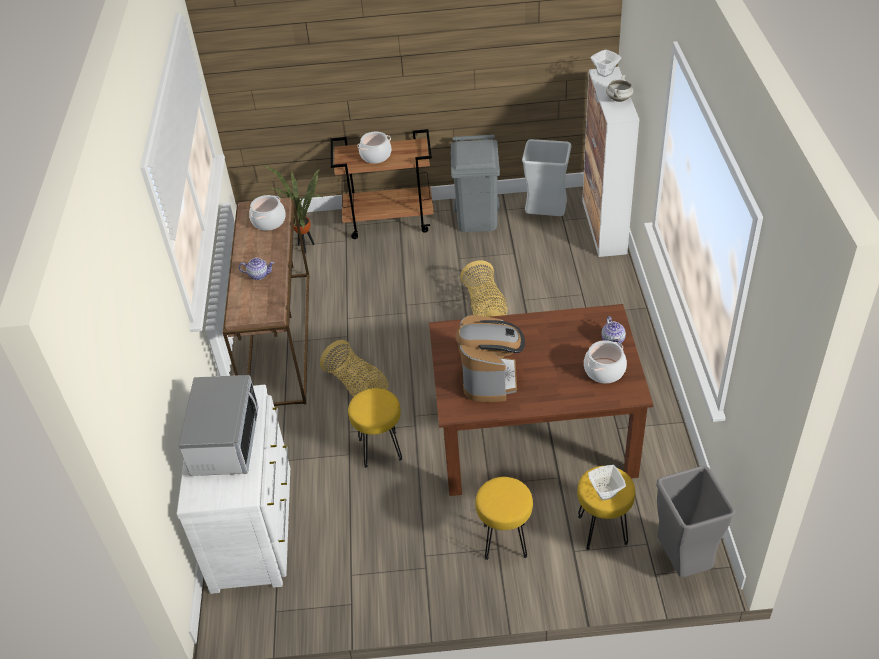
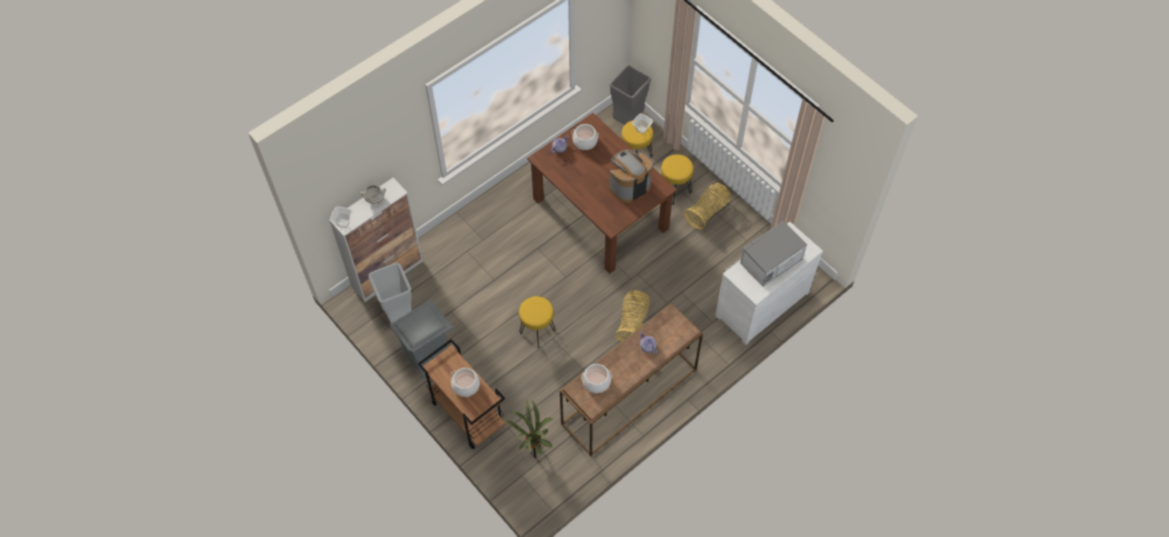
camera: 130 degrees left, 15 degrees up
yellow stool [348,388,402,468] -> yellow stool moved to [519,296,556,348]
basket [460,260,508,317] -> basket moved to [684,183,731,230]

